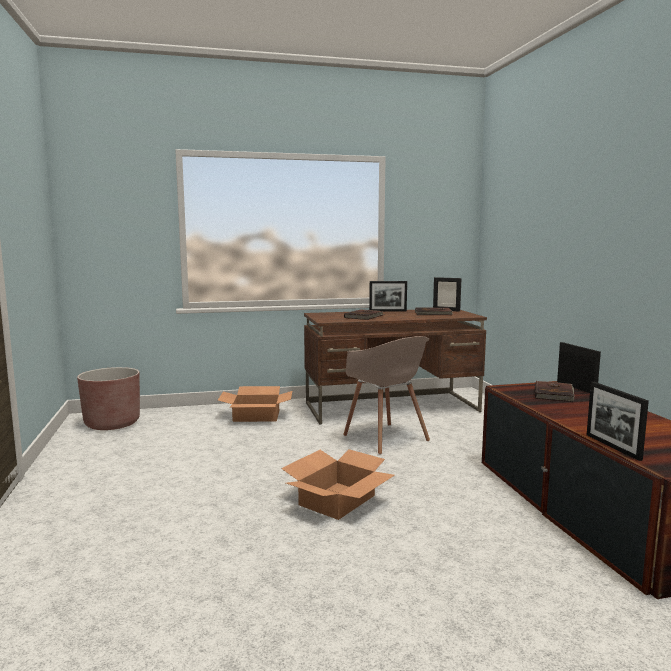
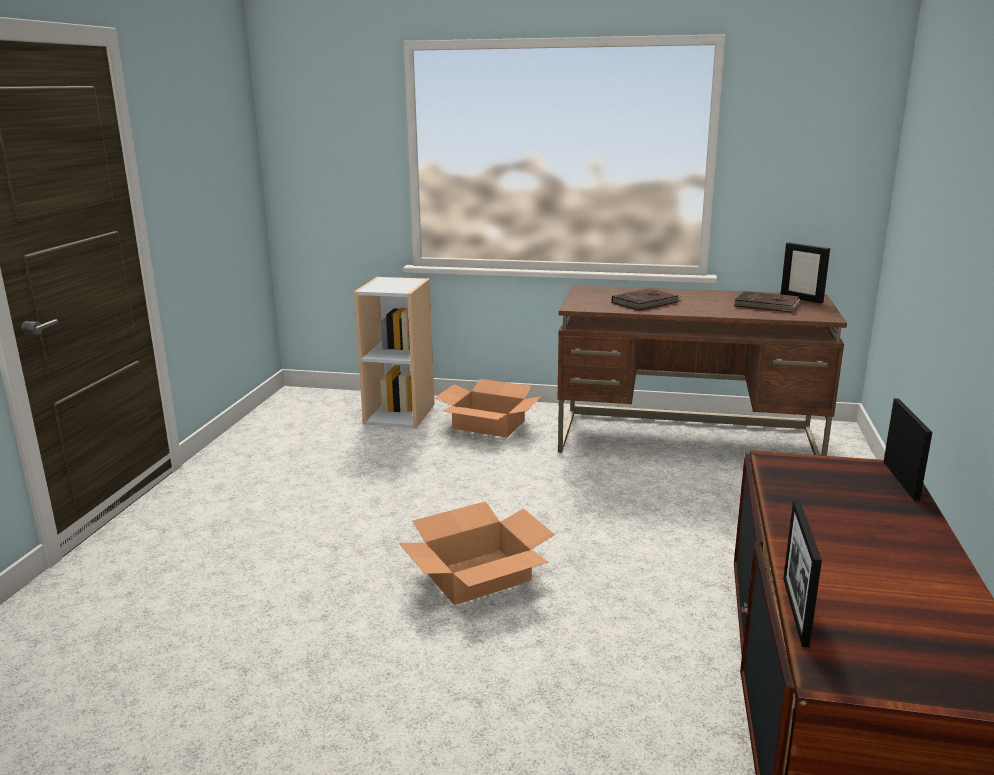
camera: 25 degrees right, 10 degrees up
brown planter [77,367,140,430] -> none
beige chair [343,336,430,454] -> none
picture frame [369,281,407,311] -> none
brown book [535,381,575,402] -> none
none -> bookcase [354,277,435,428]

